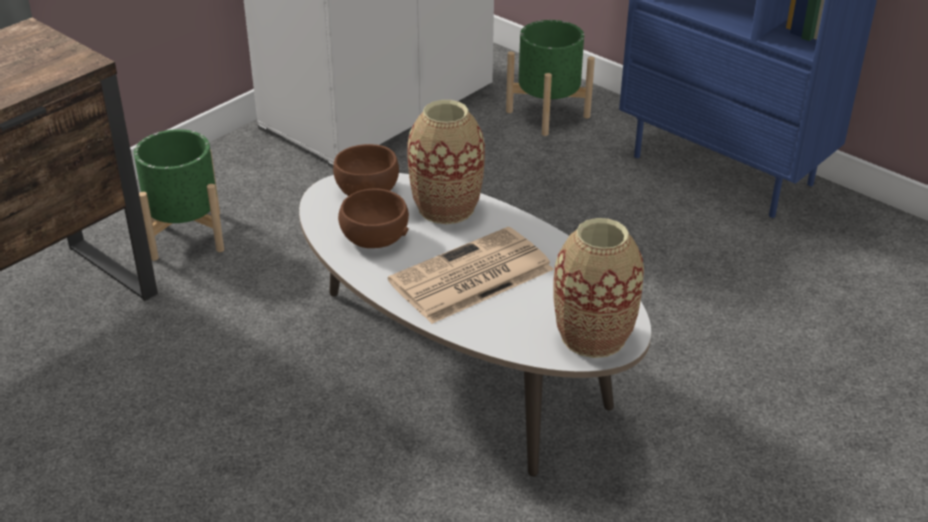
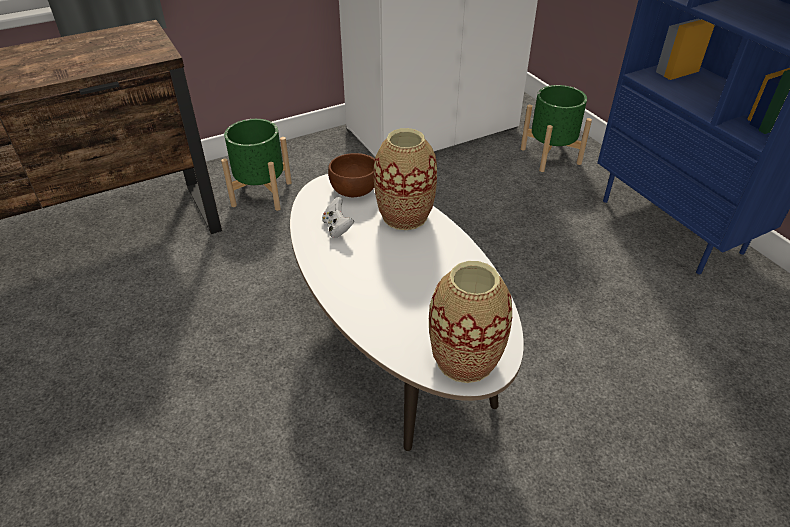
camera: 20 degrees right, 5 degrees up
brown bowl [338,188,409,248] -> white game controller [322,197,354,238]
newspaper [388,227,554,324] -> none

